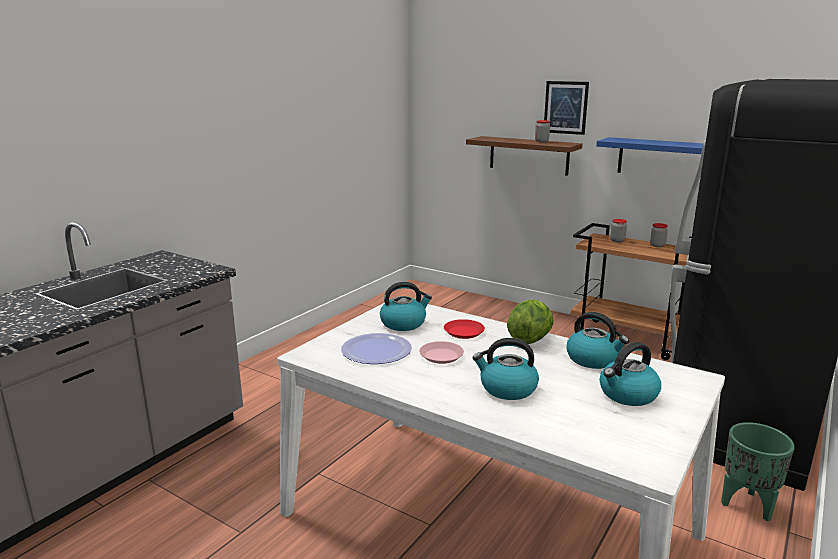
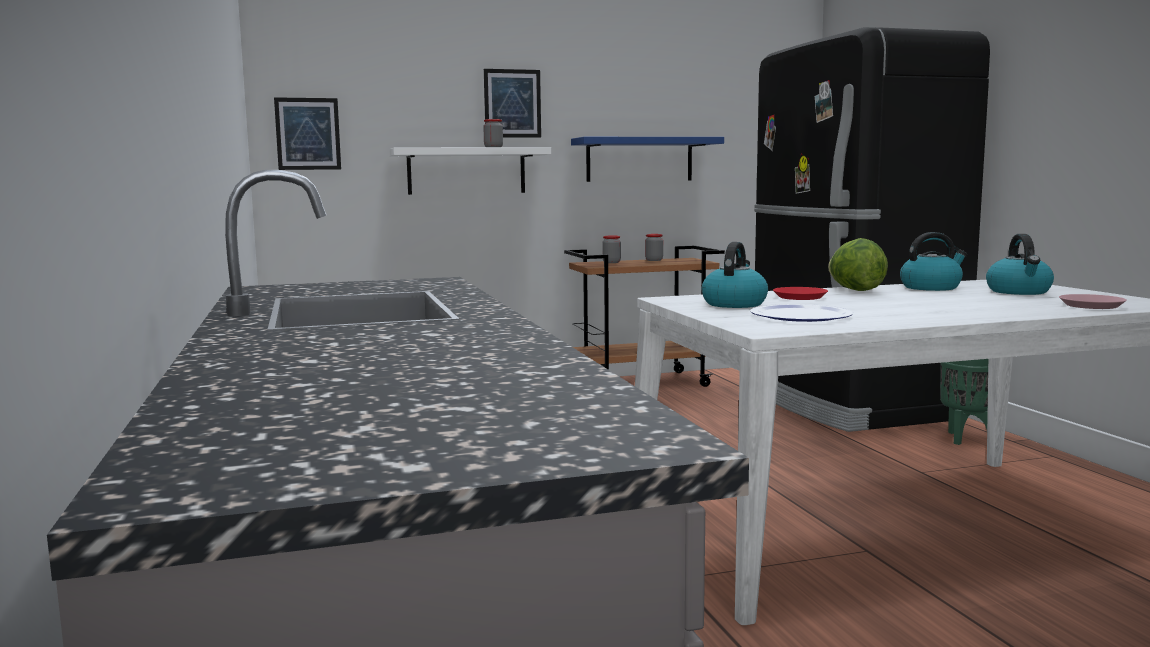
camera: 50 degrees left, 10 degrees down
pink plate [419,341,464,364] -> pink plate moved to [1059,294,1127,309]
brown shelf [466,136,583,176] -> white shelf [389,147,551,195]
kettle [473,338,539,400] -> none
none -> picture [274,97,341,170]

